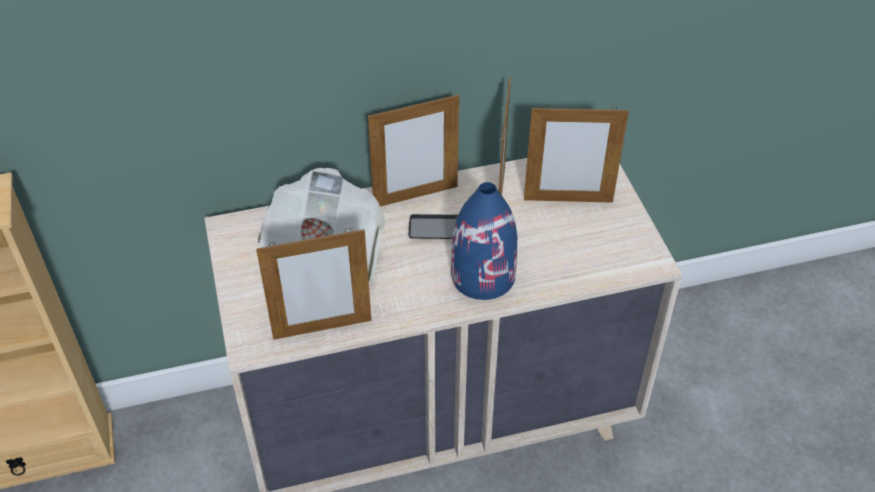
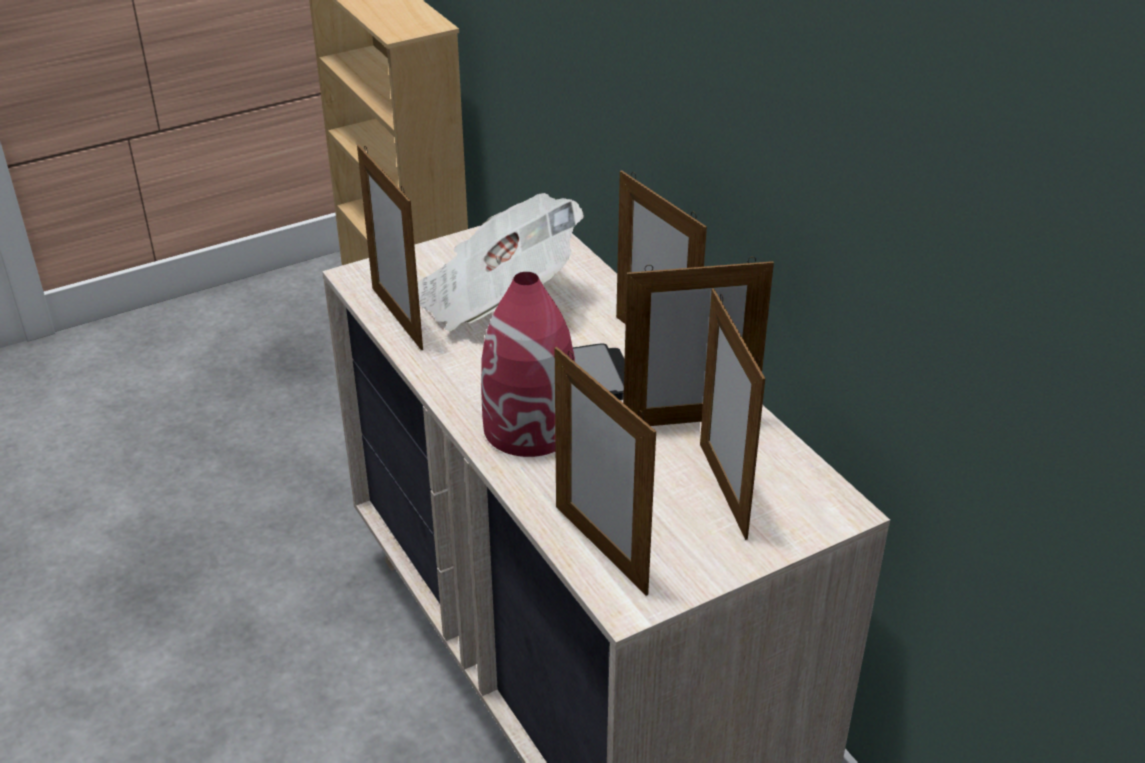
camera: 75 degrees right, 10 degrees down
blue vase [451,182,517,300] -> red vase [481,272,575,457]
none -> picture frame [555,347,656,596]

